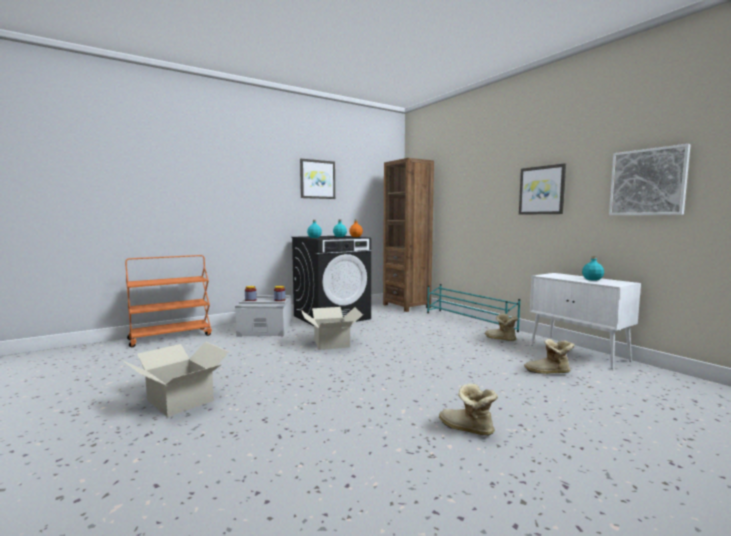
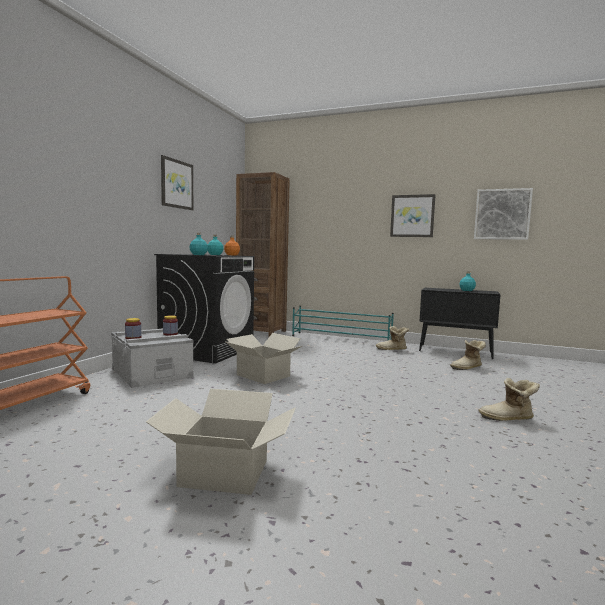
camera: 35 degrees left, 0 degrees up
white cabinet [530,273,641,369] -> black cabinet [419,288,501,359]

